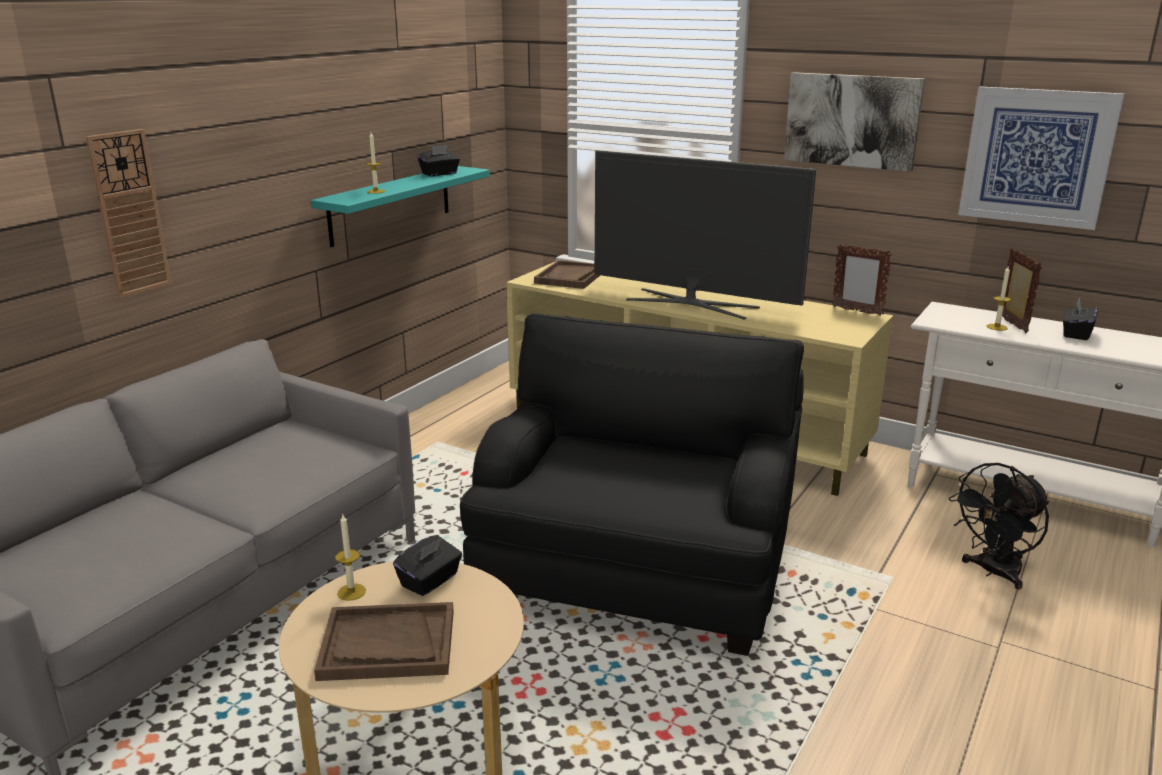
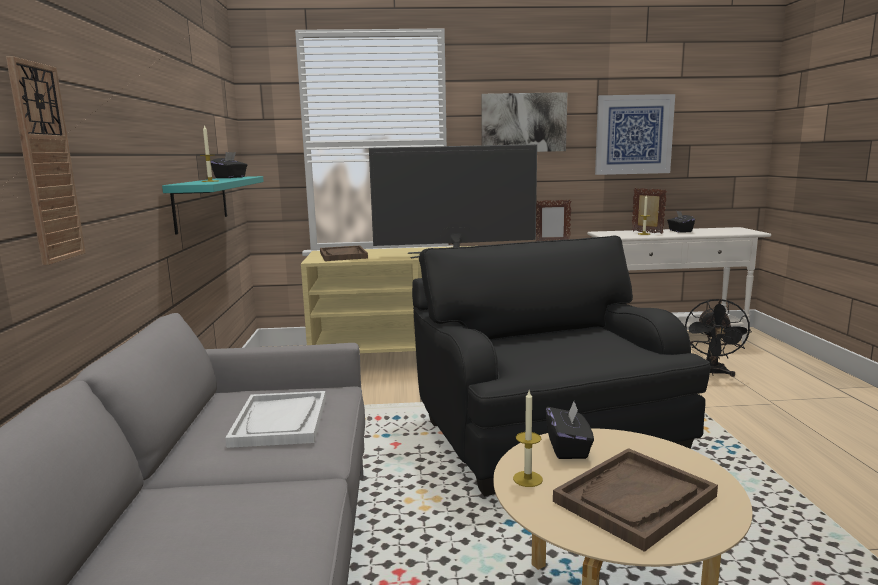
camera: 35 degrees left, 10 degrees down
none -> white tray [225,391,326,448]

